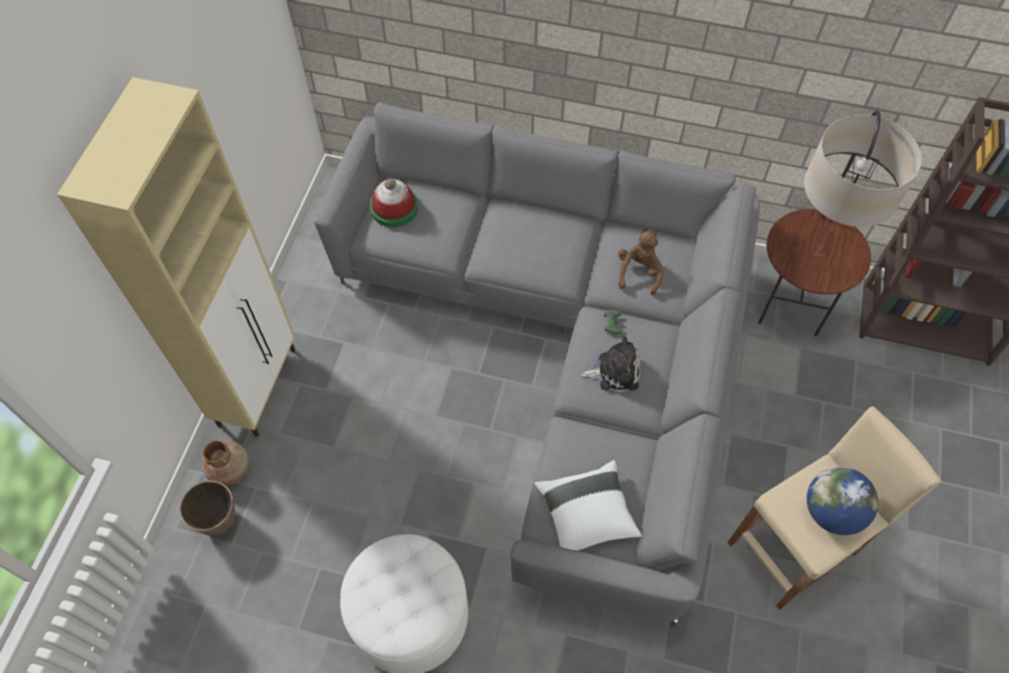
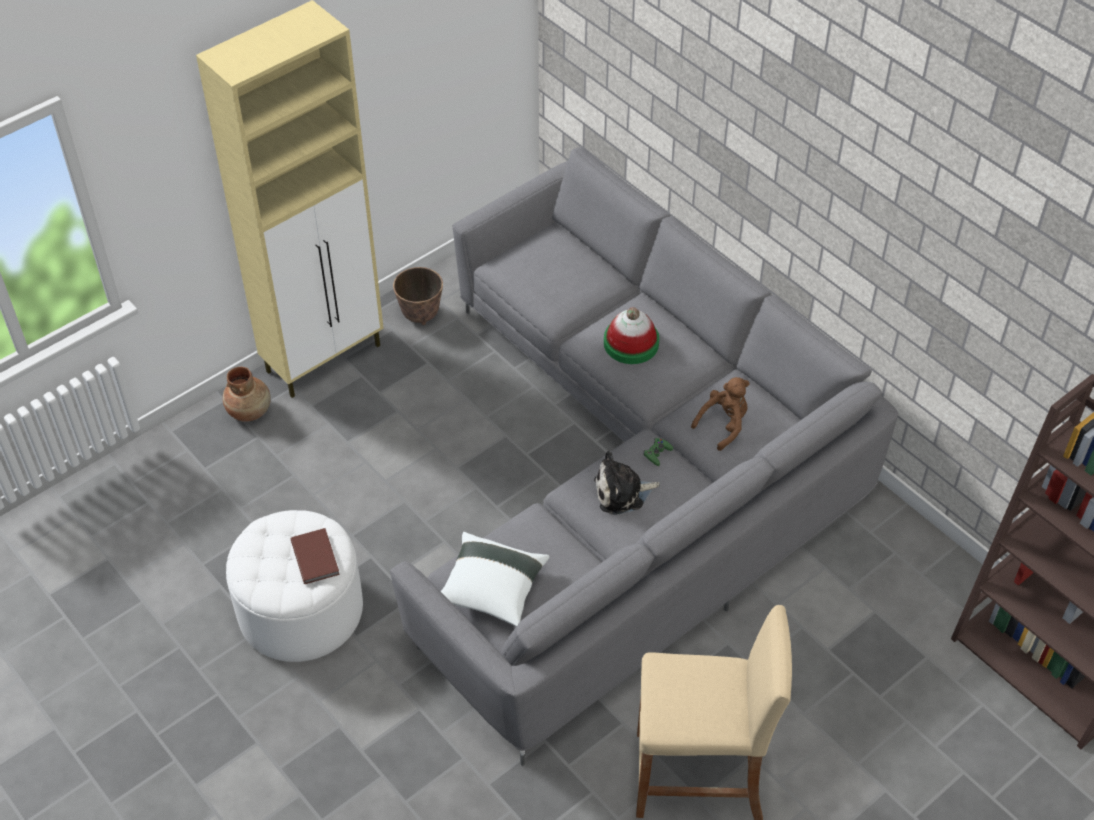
camera: 35 degrees right, 10 degrees down
planter [179,480,235,536] -> planter moved to [393,267,443,325]
hat [370,178,418,227] -> hat moved to [604,307,659,364]
plush toy [581,336,640,393] -> plush toy turned 135 degrees clockwise [594,451,660,515]
floor lamp [758,110,922,336] -> none
globe [807,467,878,535] -> none
none -> brown book [291,528,340,584]

